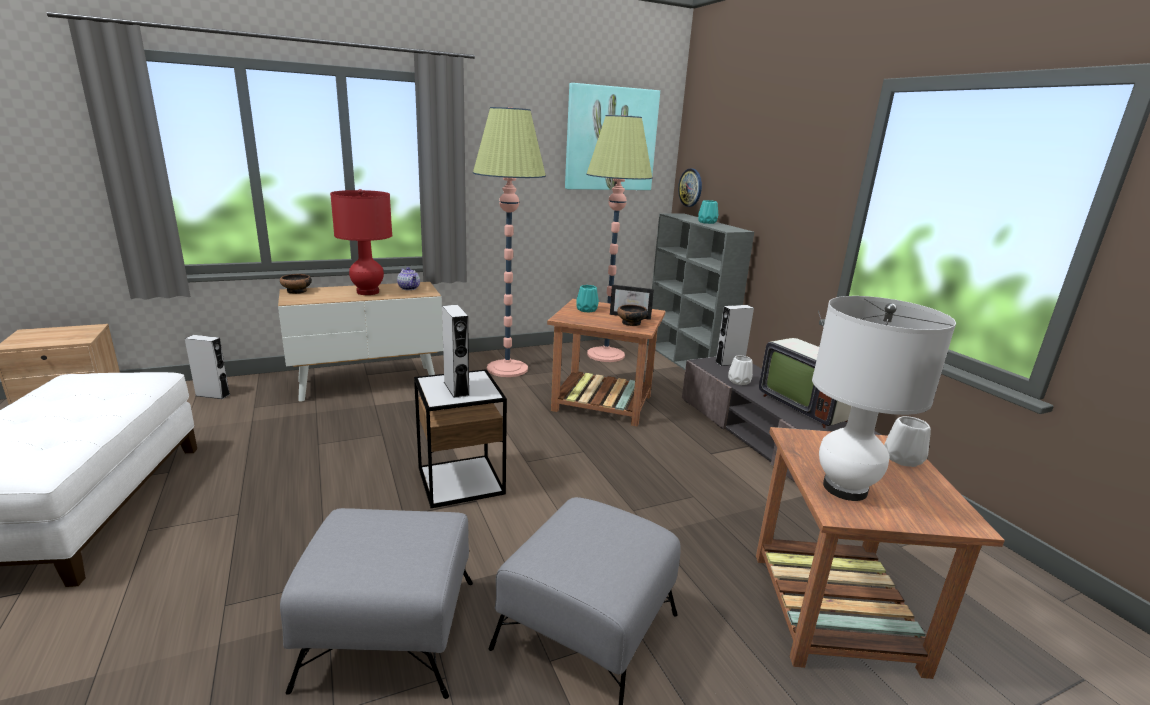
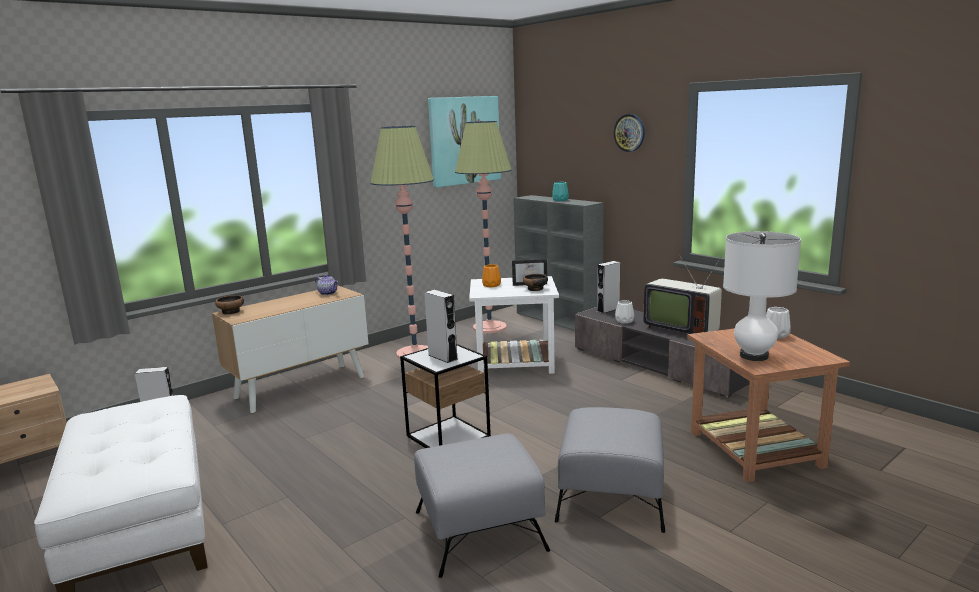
camera: 15 degrees left, 5 degrees down
red table lamp [330,189,392,295] -> none
brown side table [547,299,665,427] -> white side table [469,276,559,374]
turquoise vase [576,285,599,313] -> orange vase [482,264,501,288]
wall clock [678,169,702,207] -> wall clock moved to [613,114,645,152]

